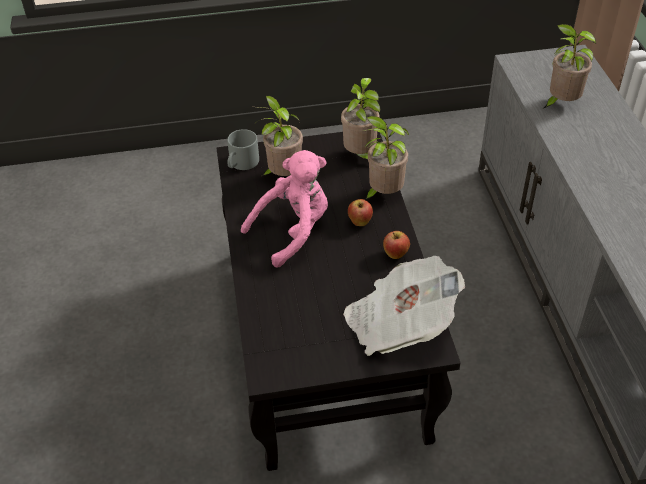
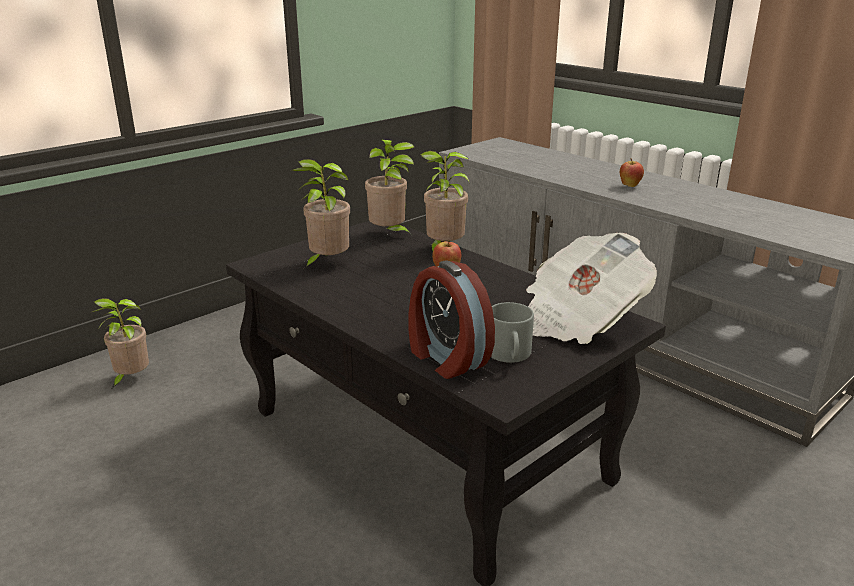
camera: 35 degrees left, 20 degrees down
grey mug [227,129,259,170] -> grey mug moved to [491,302,534,363]
pink plush toy [241,150,328,268] -> none
apple [383,231,410,259] -> apple moved to [620,159,644,187]
potted plant [543,24,596,109] -> potted plant moved to [92,298,149,388]
none -> alarm clock [408,260,495,379]

